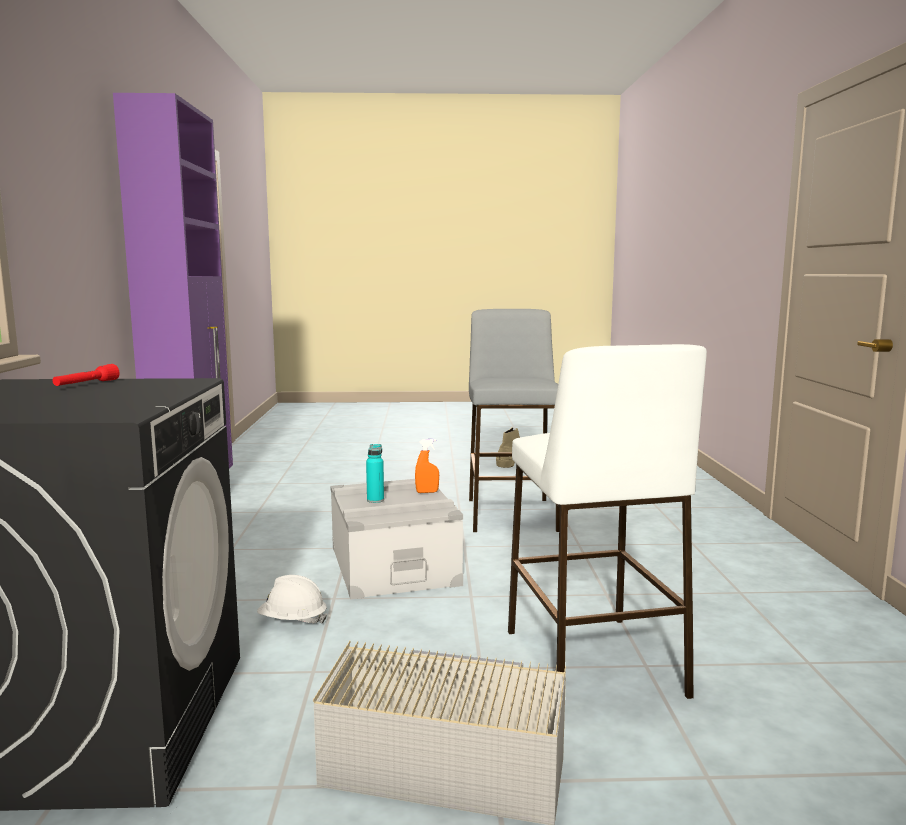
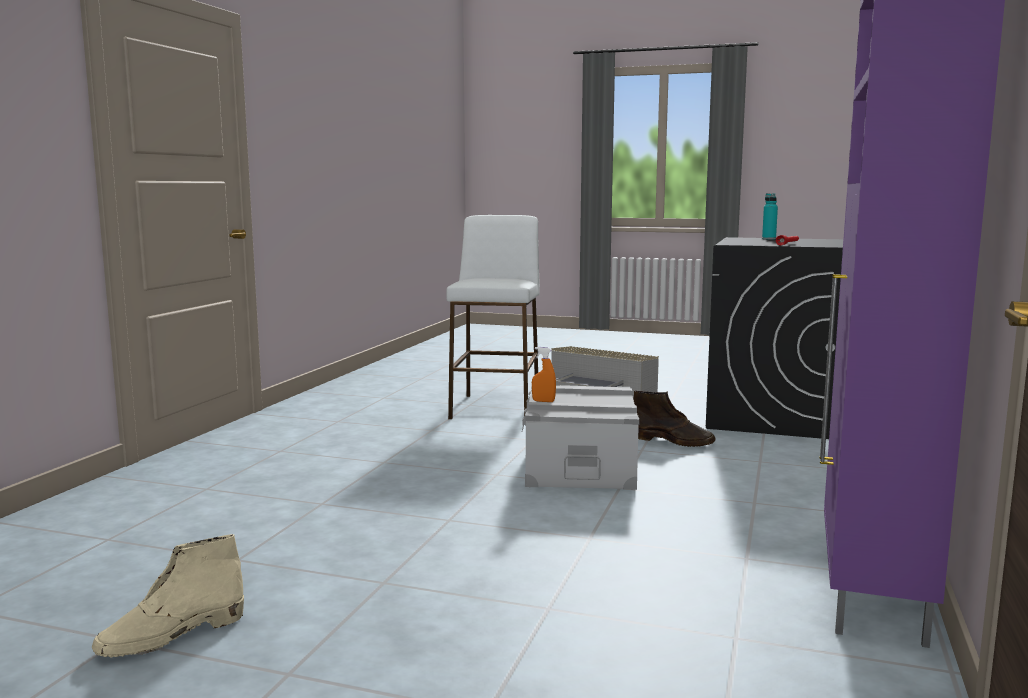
camera: 160 degrees left, 0 degrees up
white hard hat [257,575,327,624] -> brown boot [633,391,716,447]
turquoise bottle [366,444,384,503] -> turquoise bottle moved to [762,193,778,239]
grey stool [469,309,560,532] -> none

